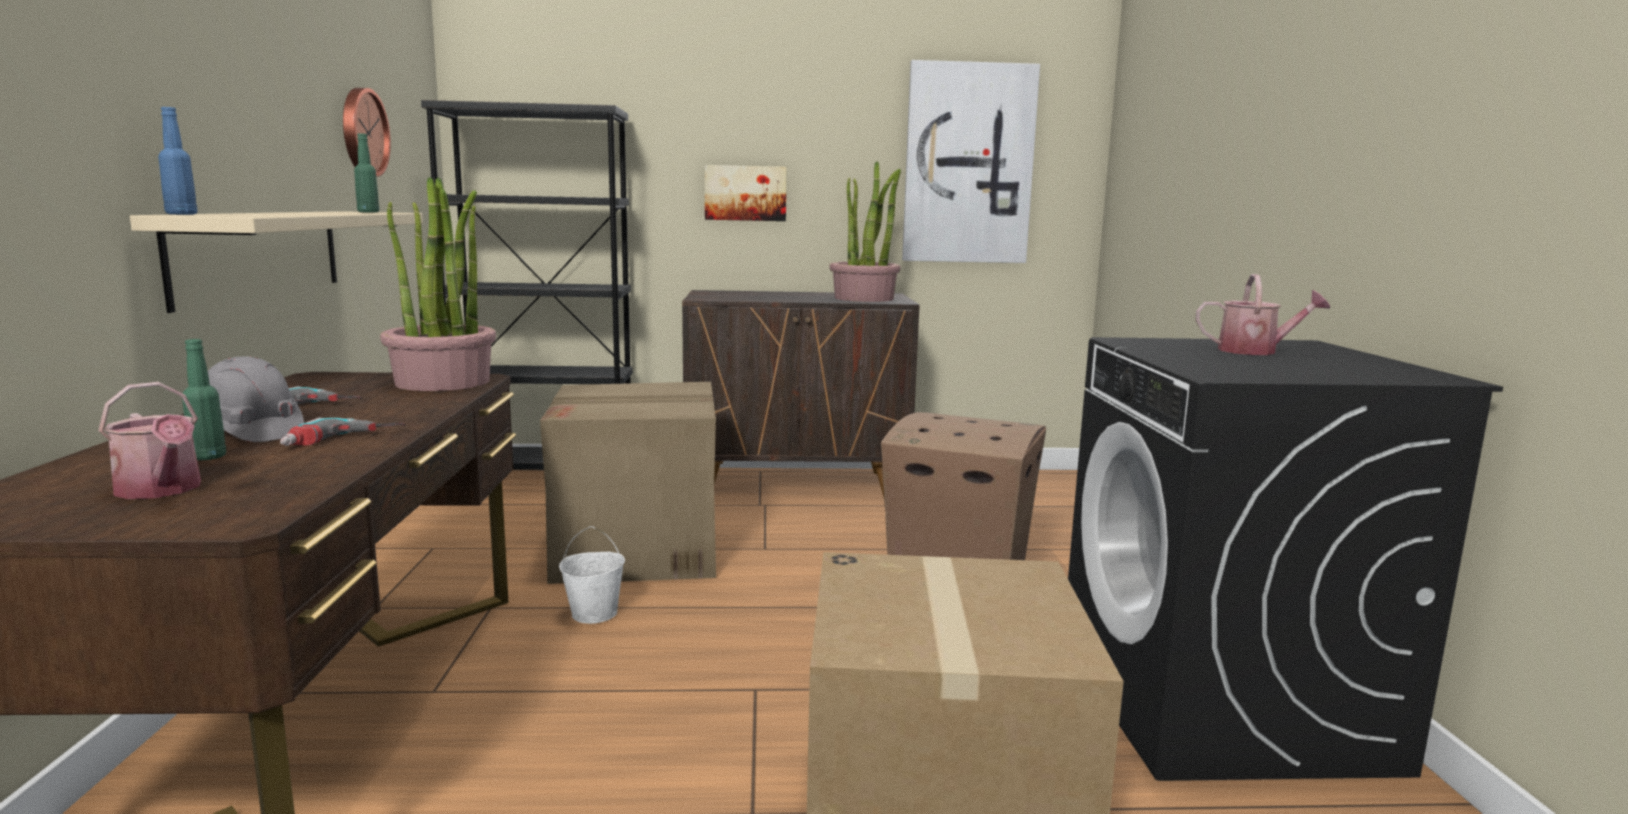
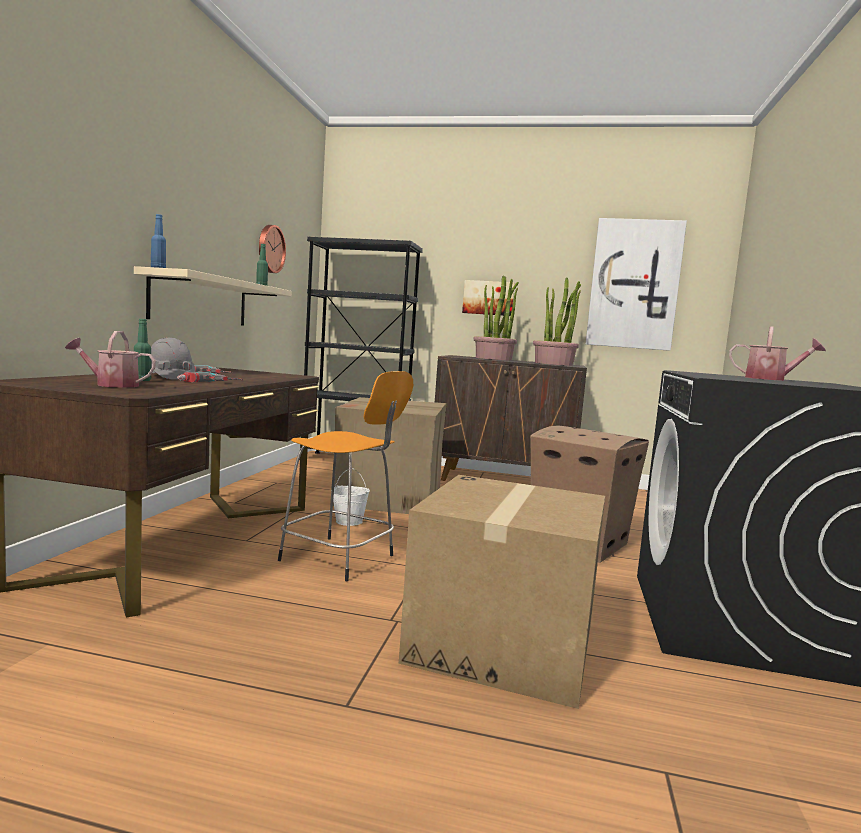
camera: 15 degrees right, 5 degrees down
watering can [98,382,201,499] -> watering can turned 120 degrees clockwise [65,331,156,388]
potted plant [380,177,496,391] -> potted plant moved to [474,275,519,361]
none -> orange stool [278,371,413,581]

